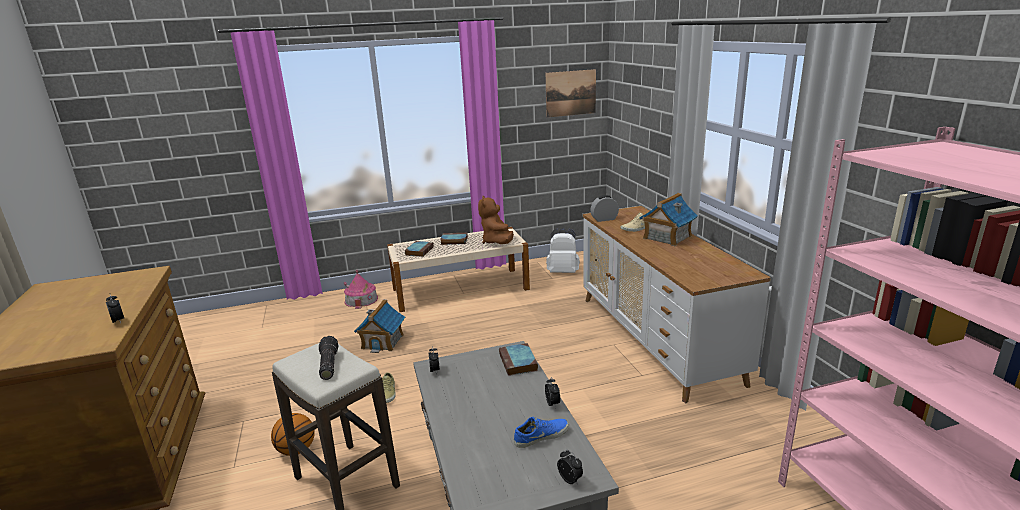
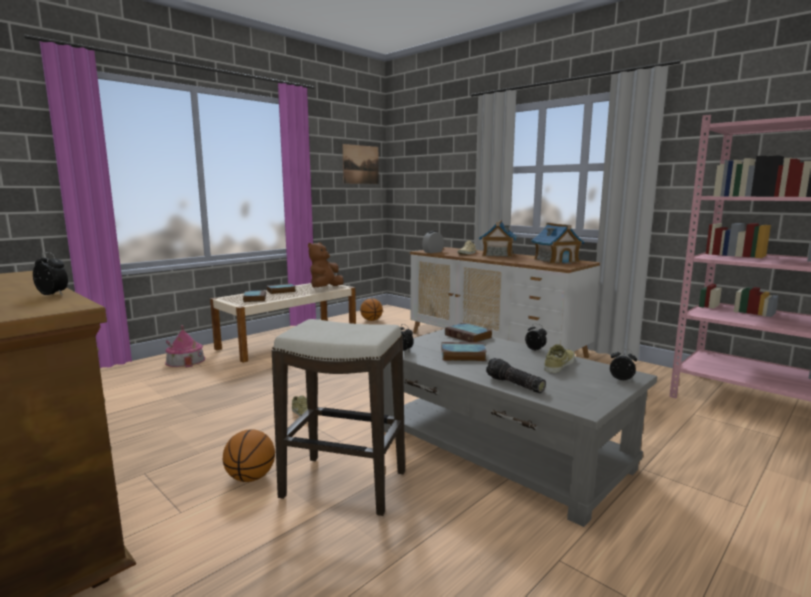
camera: 30 degrees left, 10 degrees down
flashlight [319,336,338,380] -> flashlight moved to [486,358,546,393]
toy house [354,300,405,353] -> toy house moved to [531,223,584,264]
brown plush toy [478,196,514,244] -> brown plush toy turned 60 degrees clockwise [308,242,344,288]
blue shoe [514,417,569,448] -> beige shoe [544,344,575,373]
white backpack [546,228,580,273] -> basketball [360,298,383,321]
none -> book [441,342,487,361]

